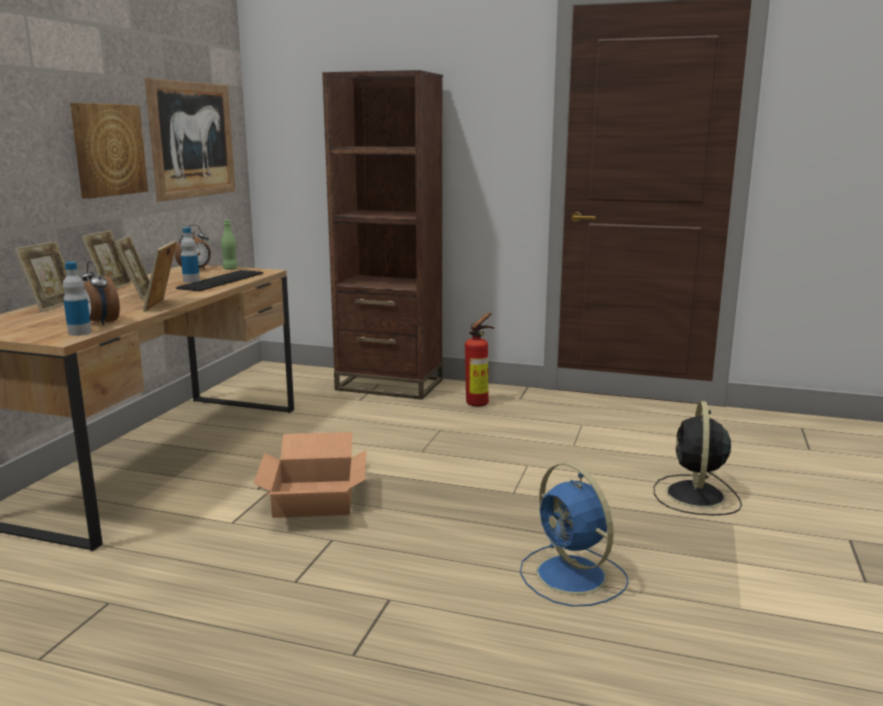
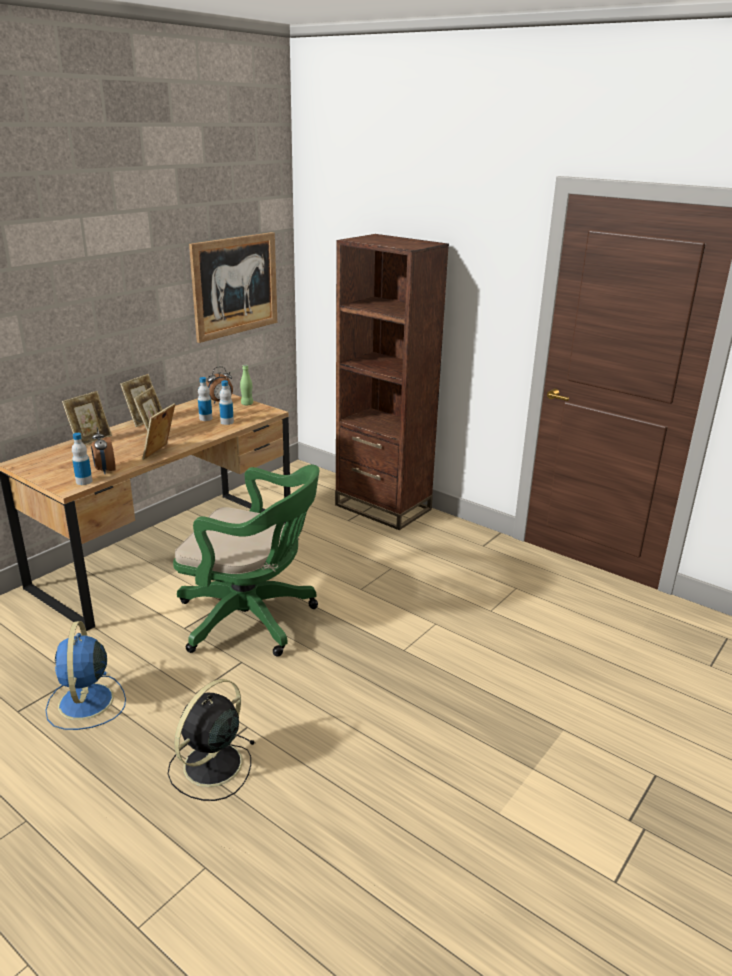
camera: 20 degrees right, 10 degrees up
picture [70,103,148,199] -> none
keyboard [176,270,263,291] -> bottle [219,380,234,425]
cardboard box [253,432,366,518] -> green office chair [173,465,320,657]
fire extinguisher [465,313,494,407] -> none
blue fan [520,463,629,607] -> blue fan moved to [46,621,126,730]
black fan [654,401,742,515] -> black fan moved to [168,679,255,801]

